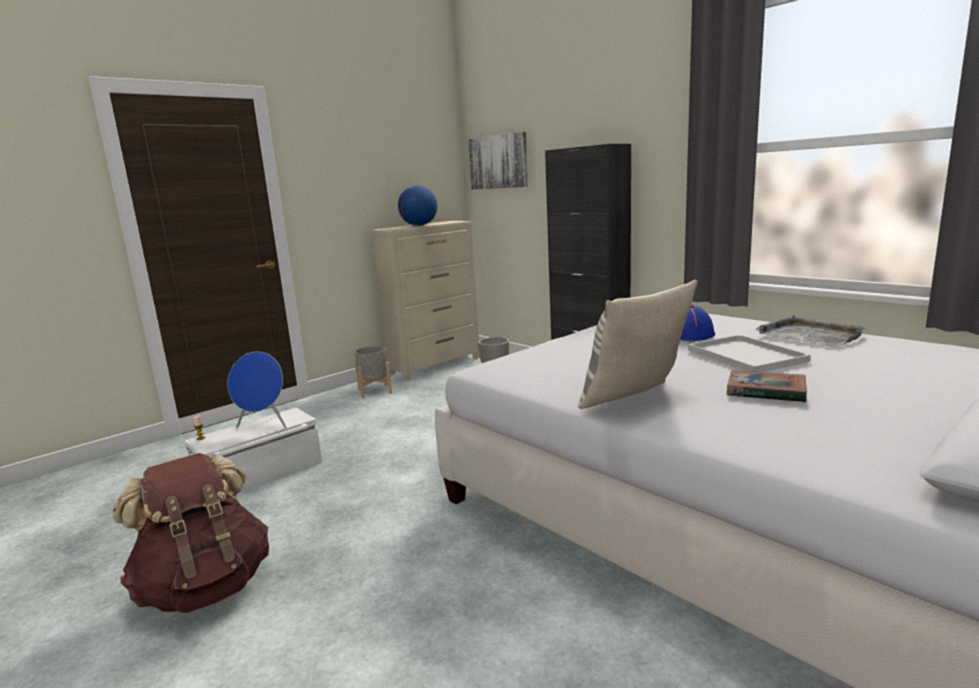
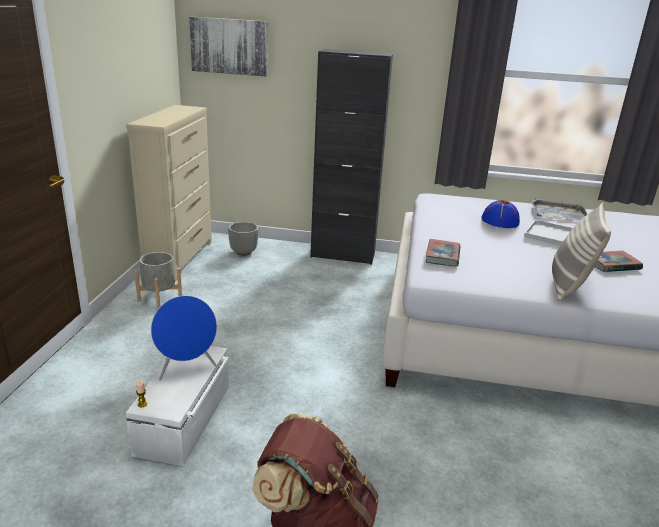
camera: 40 degrees left, 10 degrees up
globe [398,185,437,226] -> none
none -> book [426,239,460,267]

